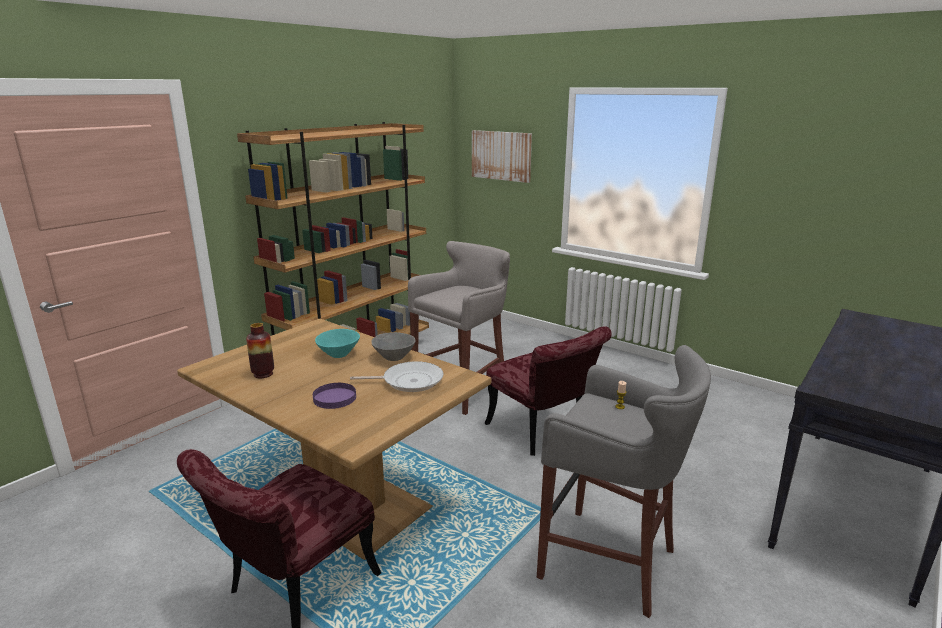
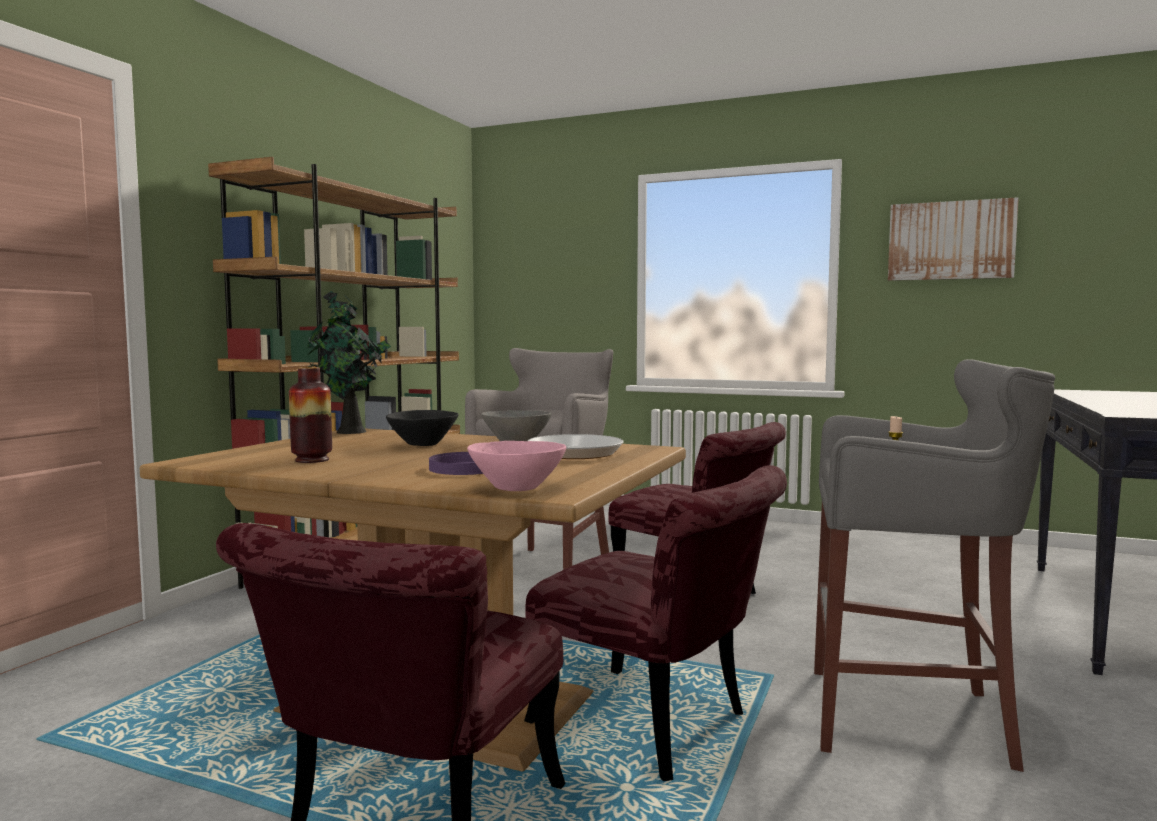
camera: 15 degrees left, 15 degrees down
turquoise bowl [315,329,360,358] -> black bowl [386,410,459,446]
picture [472,130,532,183] -> picture moved to [888,197,1019,281]
none -> potted plant [306,291,391,434]
none -> pink bowl [467,441,566,491]
none -> red chair [524,465,787,781]

